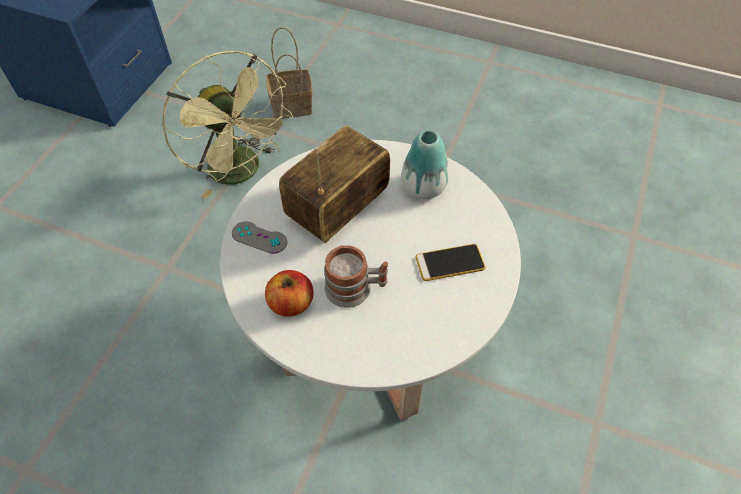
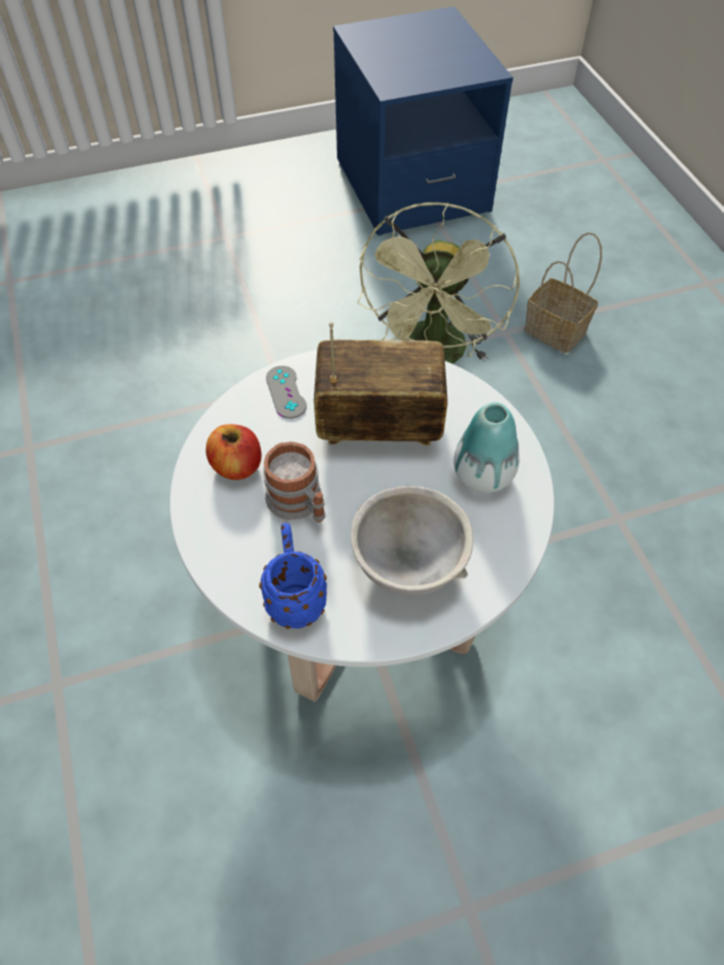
camera: 50 degrees right, 0 degrees up
phone [416,244,486,281] -> grey bowl [351,486,473,596]
none -> blue mug [259,523,327,629]

